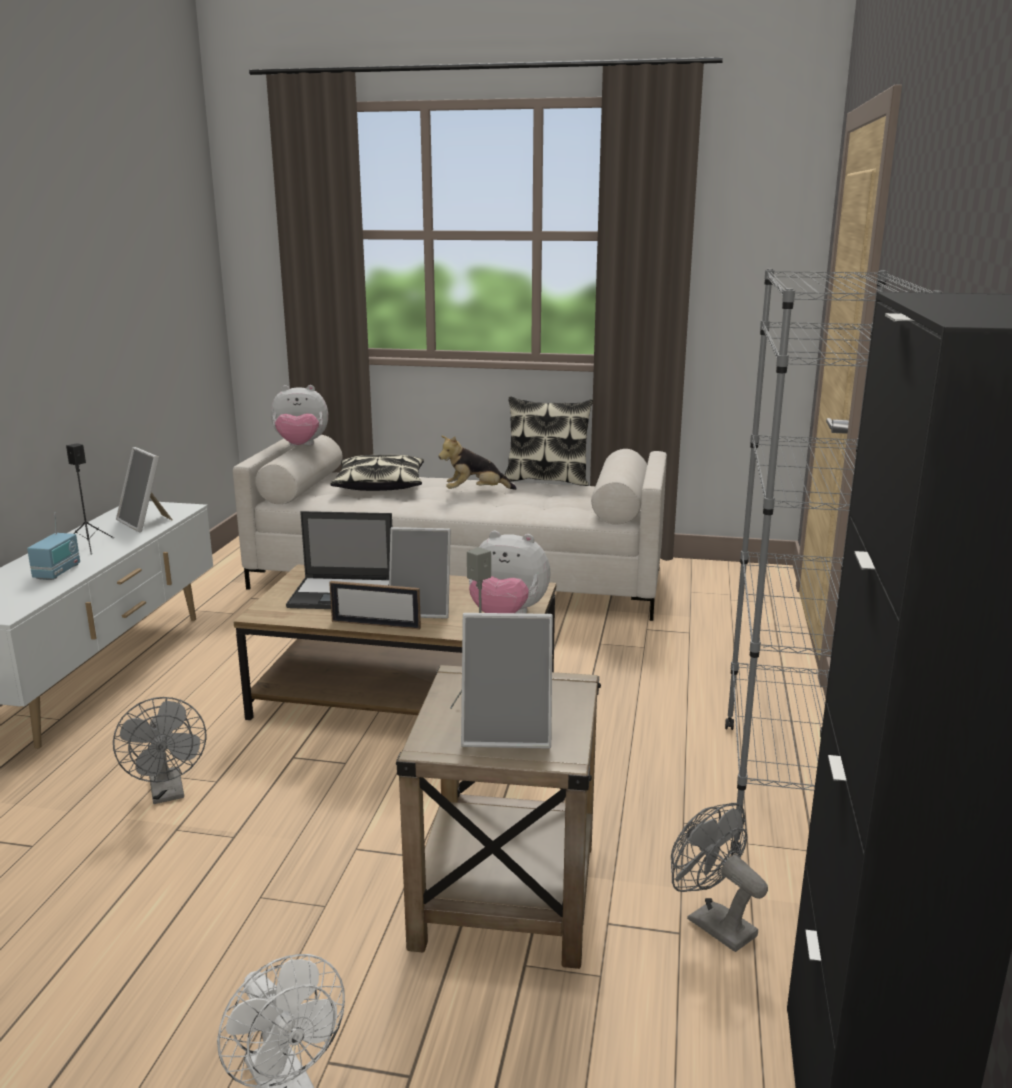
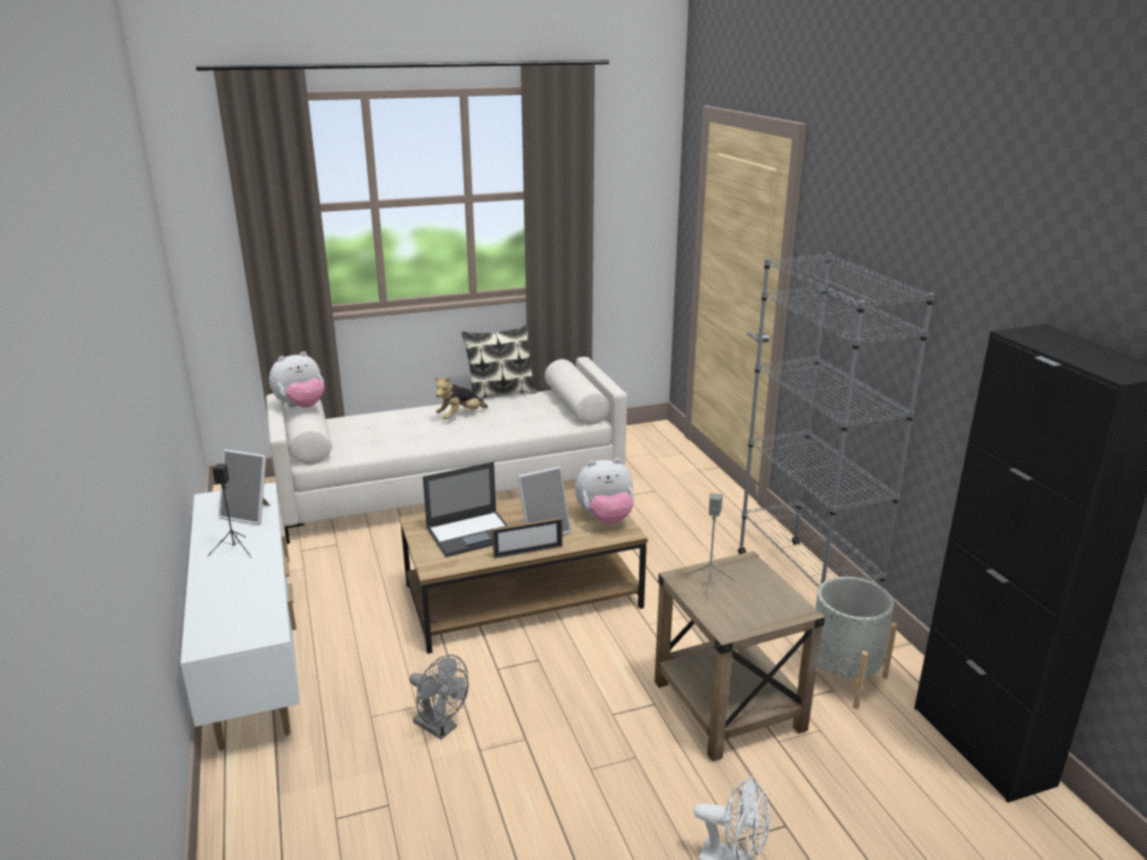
camera: 30 degrees left, 5 degrees up
radio [27,513,80,580] -> none
pillow [331,455,424,491] -> none
picture frame [461,613,553,748] -> none
grey fan [671,803,768,952] -> grey planter [798,577,897,709]

